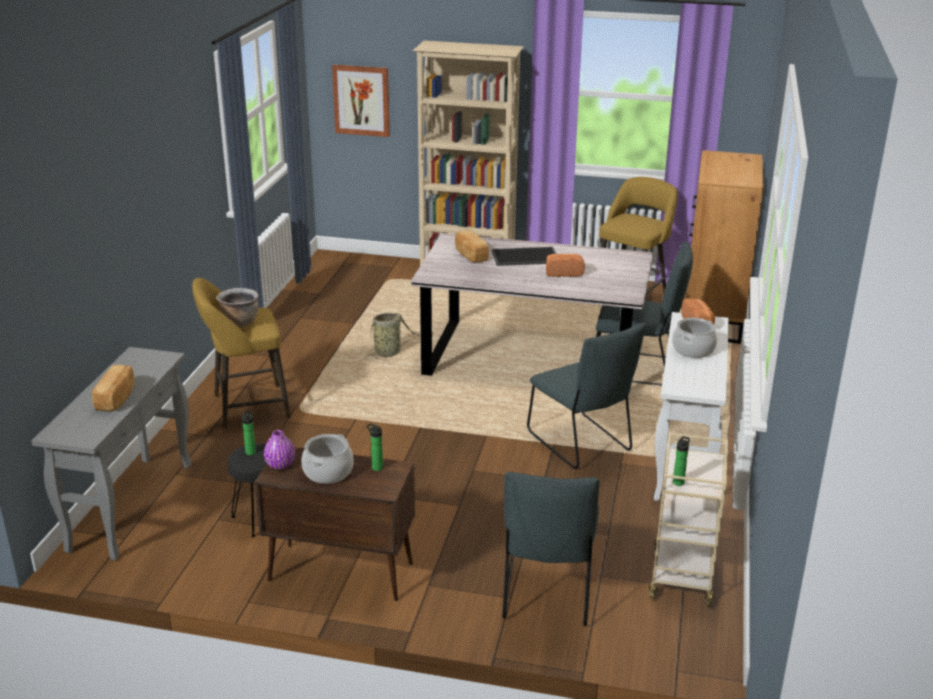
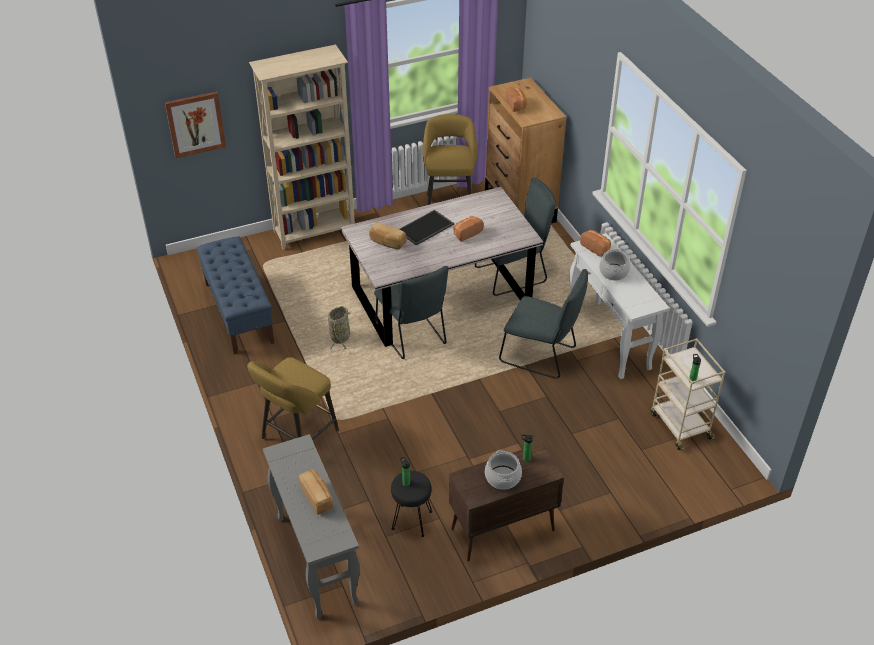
camera: 35 degrees left, 15 degrees up
brown cooking pot [216,288,258,327] -> none
purple vase [264,430,295,470] -> none
grey chair [502,472,600,626] -> grey chair moved to [374,266,448,359]
none -> blue bench [197,236,274,354]
none -> bread [506,87,527,112]

